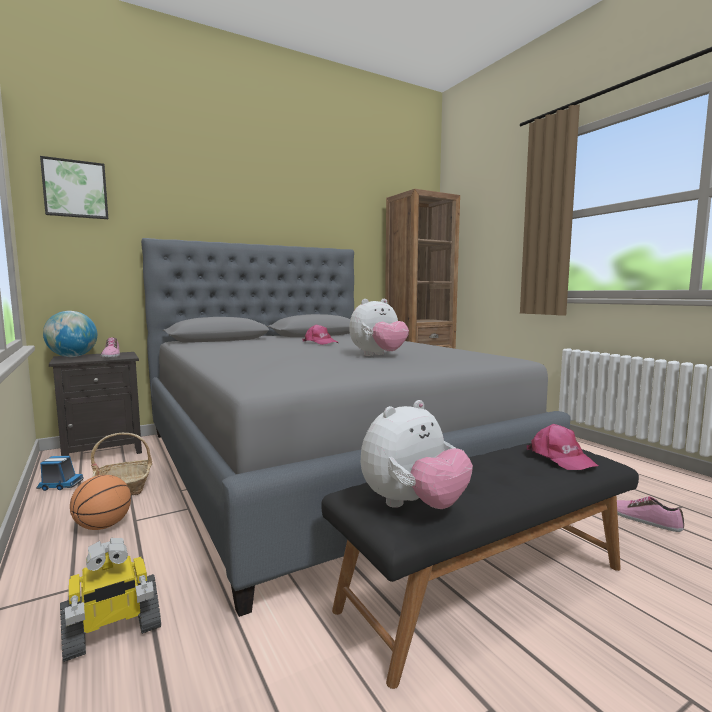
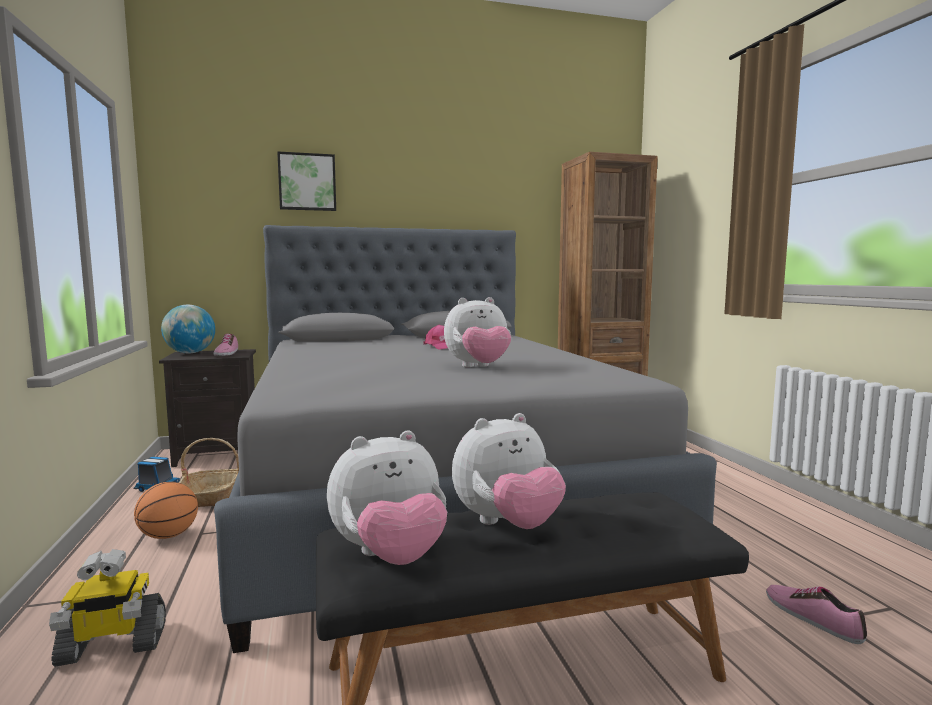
camera: 15 degrees right, 0 degrees up
picture [40,156,108,219] -> picture moved to [277,151,336,211]
pink cap [527,424,598,470] -> none
none -> plush toy [452,413,566,529]

